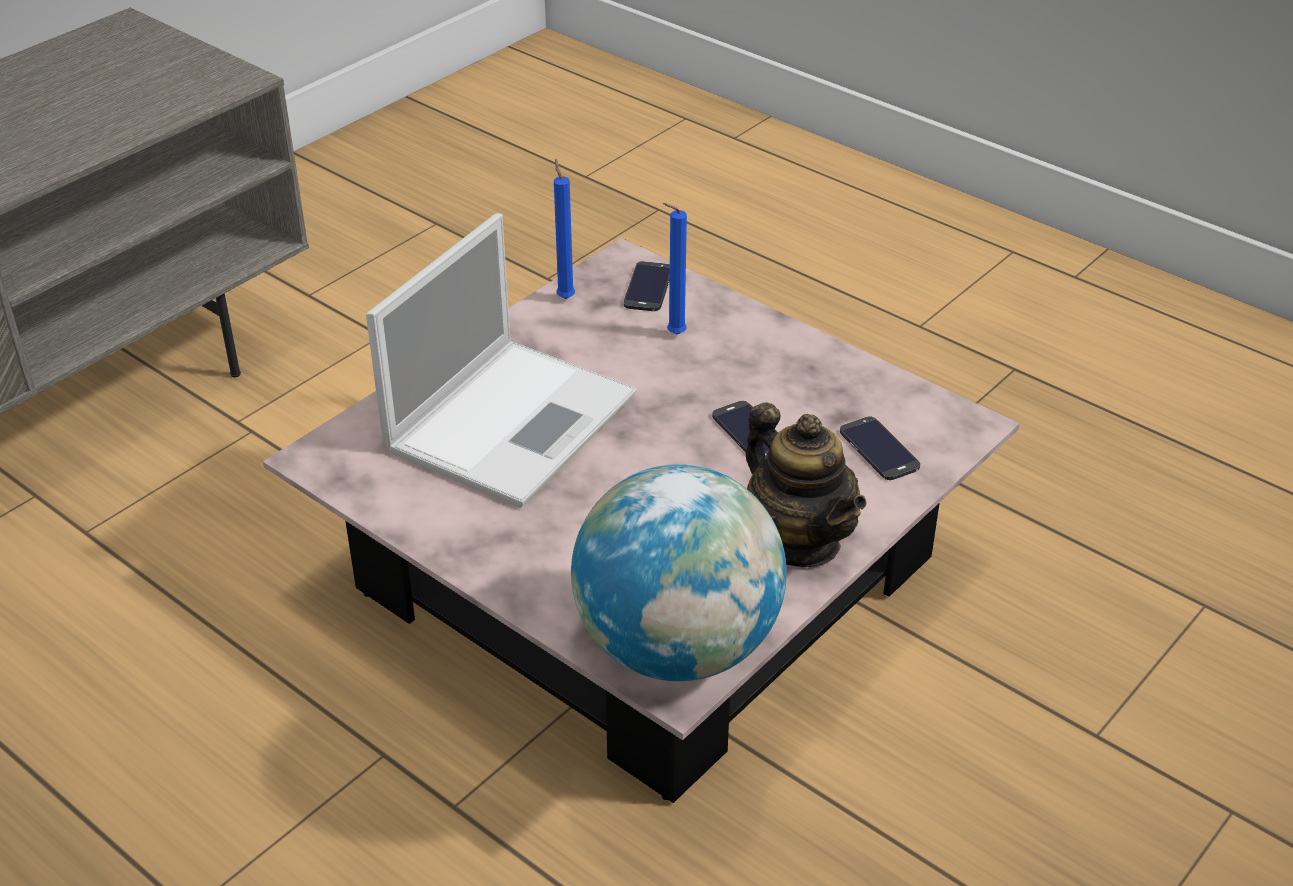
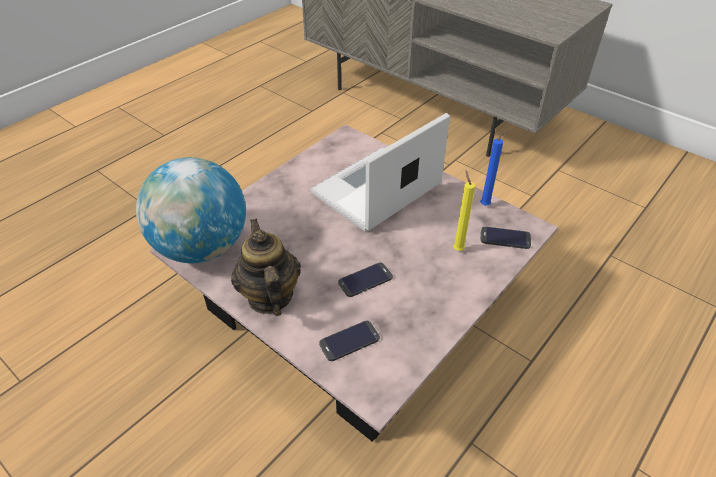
camera: 90 degrees right, 5 degrees up
laptop [366,213,637,508] -> laptop turned 105 degrees clockwise [310,113,450,232]
blue candle [663,203,687,335] -> yellow candle [453,171,475,251]
teapot [746,402,866,567] -> teapot turned 105 degrees clockwise [231,218,301,316]

